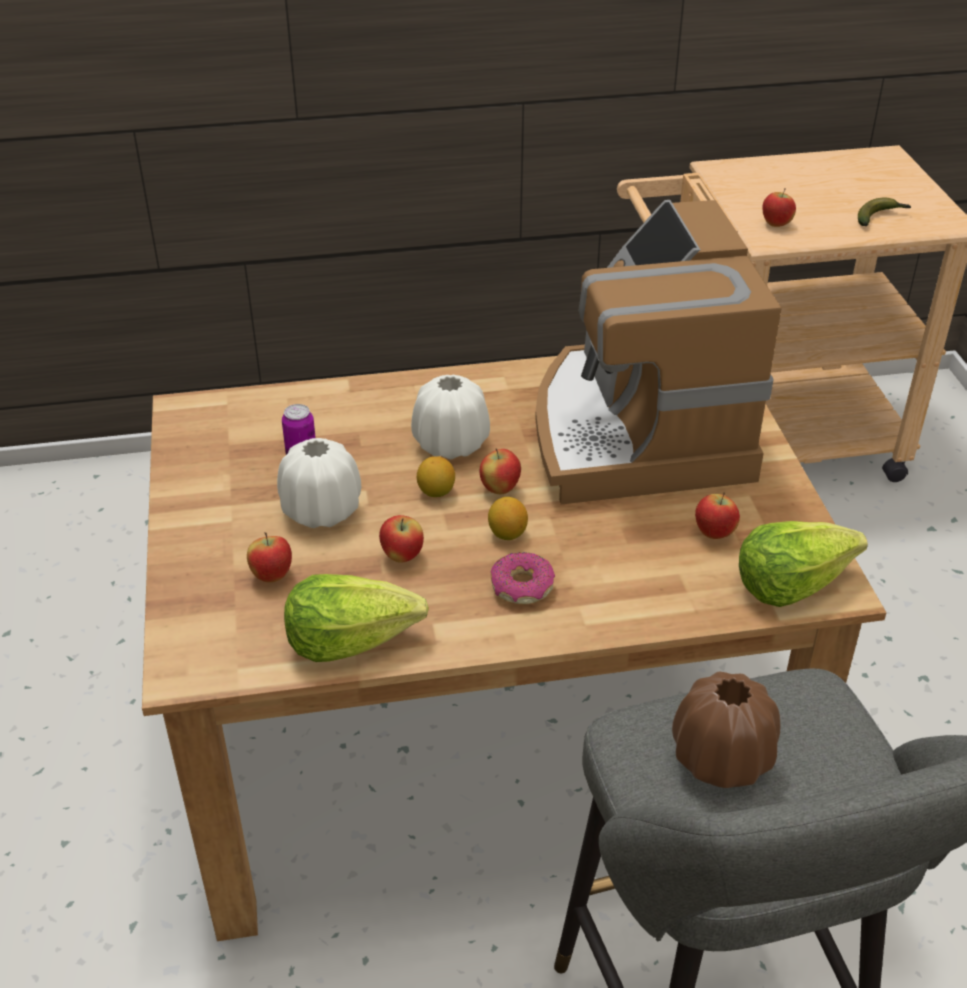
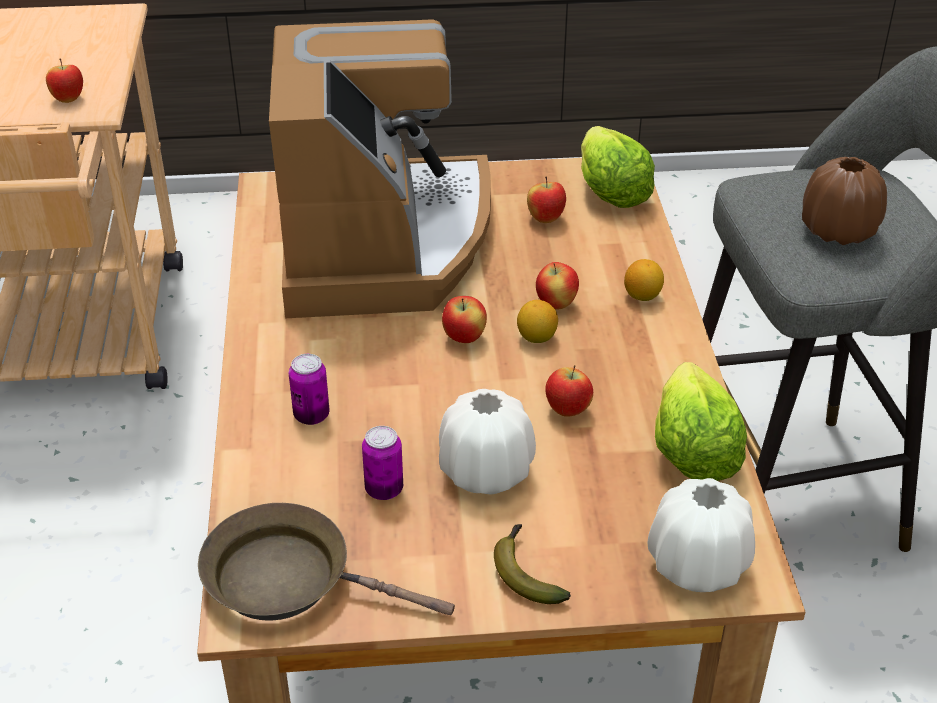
camera: 85 degrees left, 0 degrees up
apple [247,532,292,583] -> apple moved to [536,262,579,309]
white vase [411,375,490,459] -> white vase moved to [647,478,755,592]
lemon [417,456,455,497] -> lemon moved to [624,259,664,301]
donut [490,552,555,604] -> none
coffee machine [535,200,782,504] -> coffee machine turned 90 degrees counterclockwise [269,19,491,318]
banana [858,198,911,226] -> banana moved to [494,524,571,604]
none -> brown frying pan [198,503,455,620]
none -> can [289,354,330,425]

